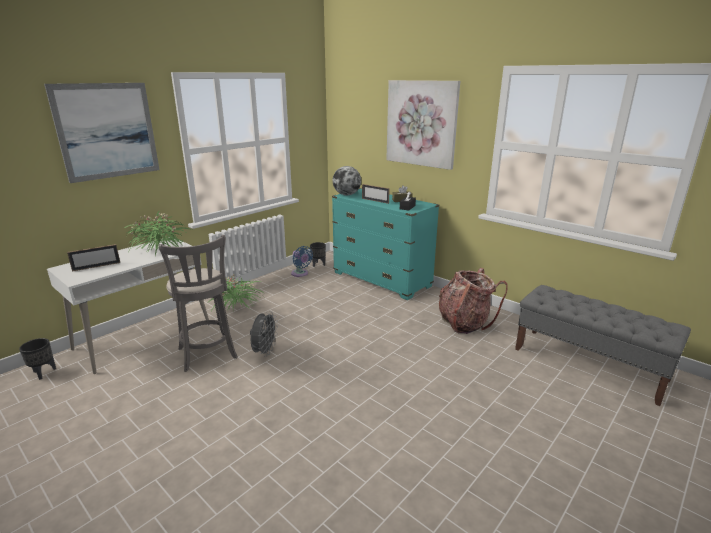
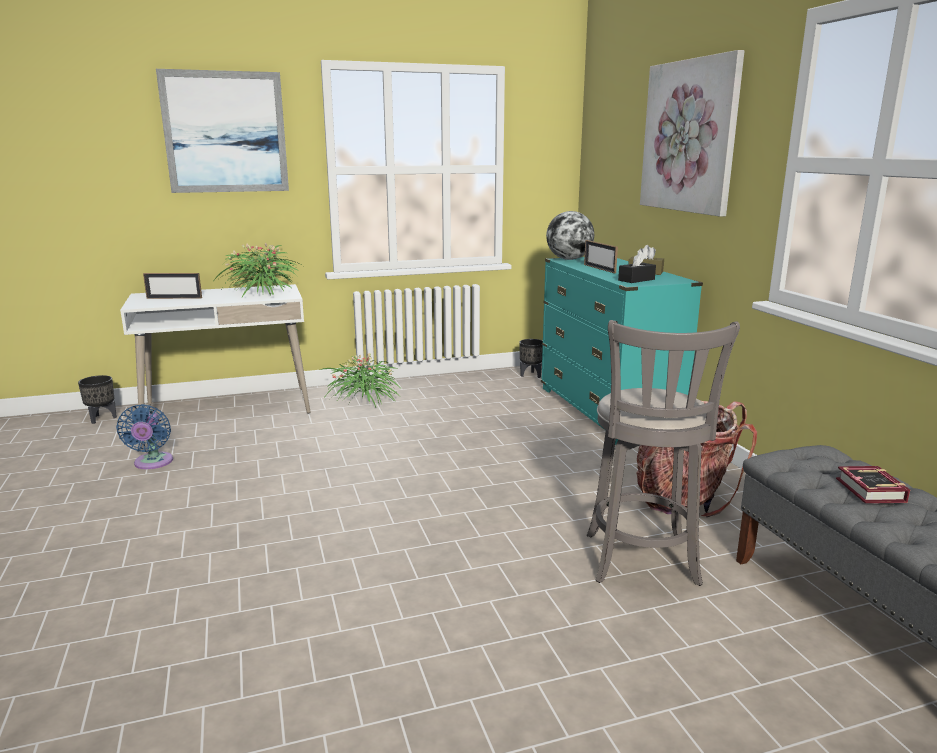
camera: 30 degrees right, 5 degrees down
grey stool [159,235,238,372] -> grey stool moved to [587,320,740,586]
grey fan [250,313,278,357] -> none
blue fan [291,246,313,277] -> blue fan moved to [116,404,173,469]
none -> book [836,466,910,504]

